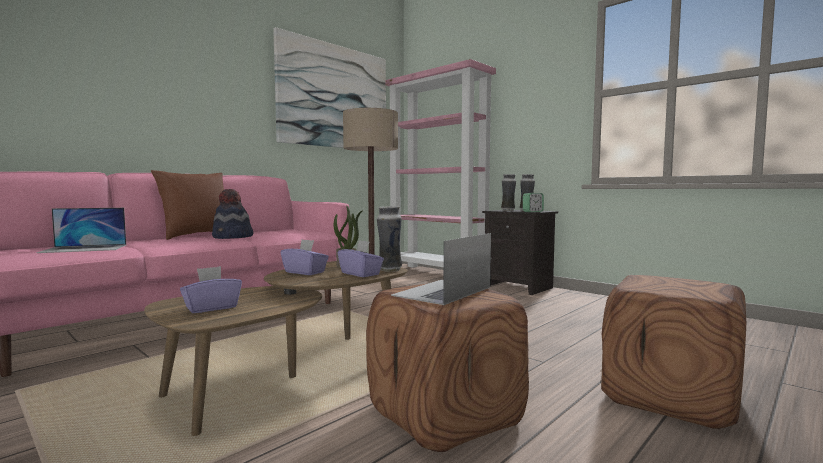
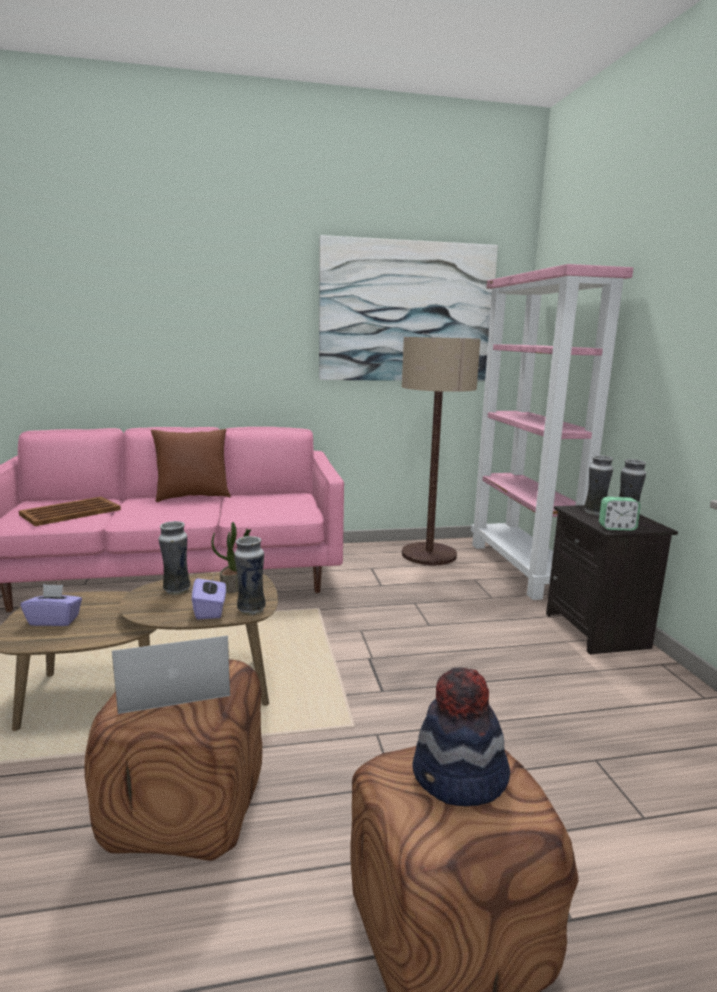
camera: 35 degrees right, 10 degrees up
laptop [36,208,126,253] -> brown tray [19,497,121,526]
hat [212,189,253,239] -> hat moved to [412,667,510,806]
purple tissue box [281,240,329,275] -> vase [159,521,190,595]

